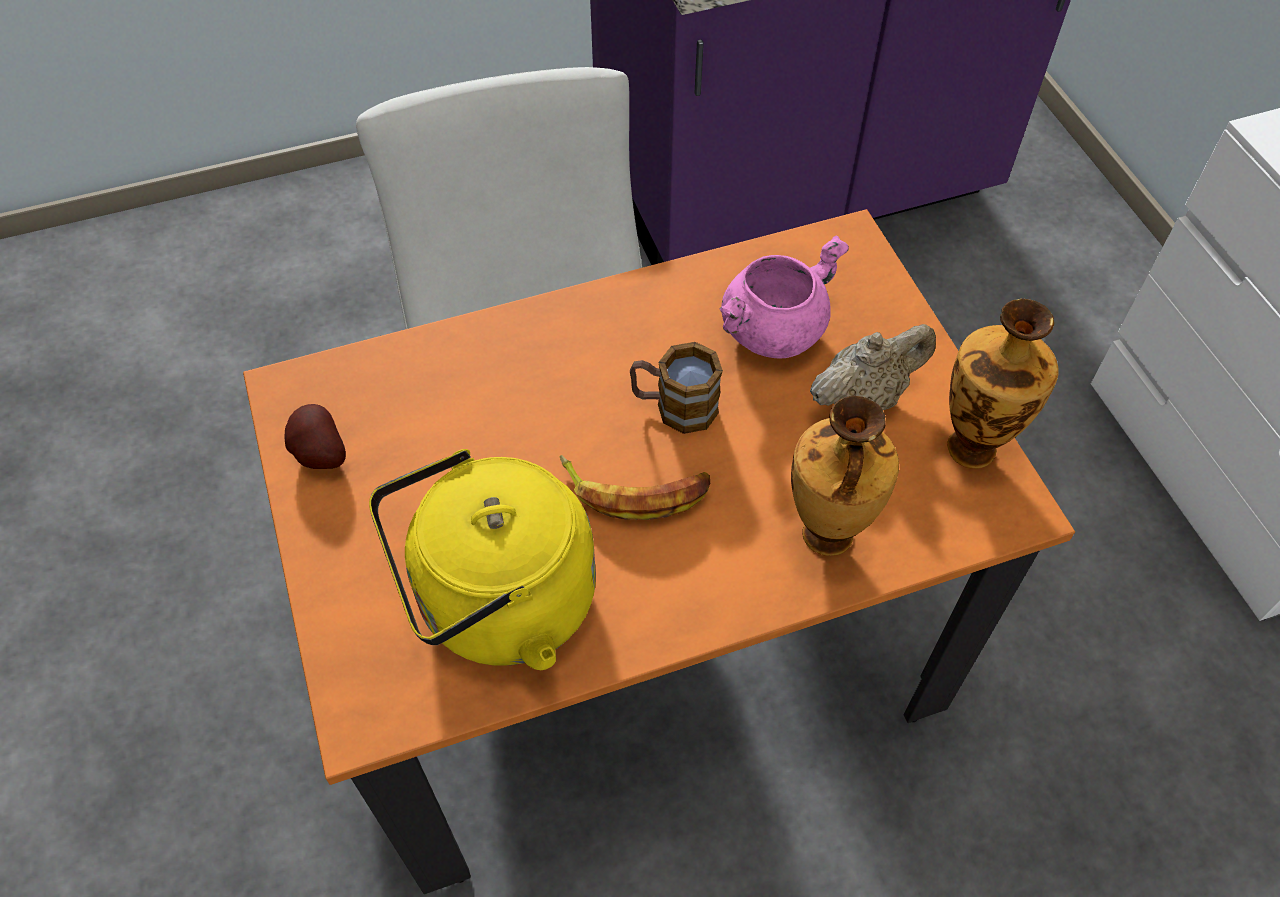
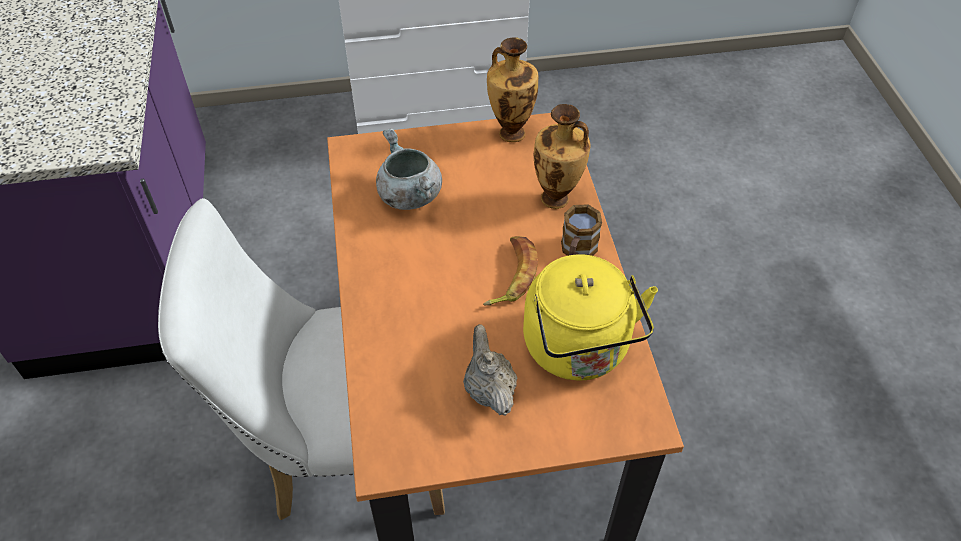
camera: 80 degrees left, 5 degrees down
potato [284,404,346,469] -> none
mug [630,342,723,434] -> mug moved to [561,204,602,256]
pink cooking pot [719,235,849,359] -> grey cooking pot [376,128,442,210]
beige teapot [810,324,936,410] -> beige teapot moved to [463,324,517,416]

